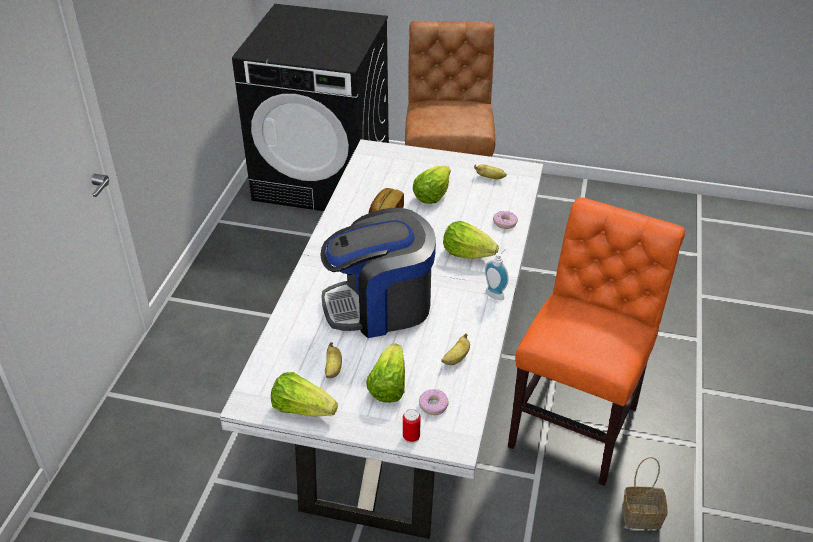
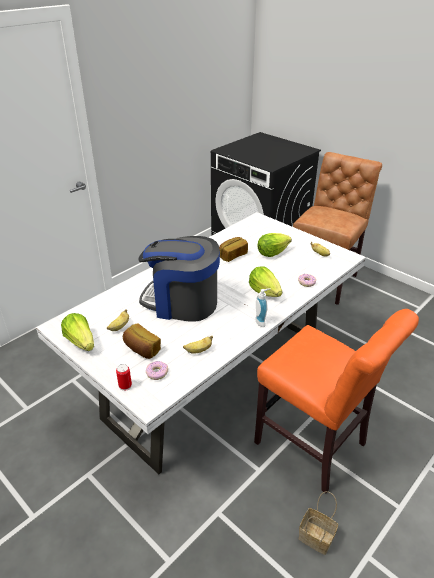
camera: 30 degrees right, 5 degrees down
lettuce [366,343,405,402] -> bread [123,323,161,359]
orange chair [508,197,685,486] -> orange chair turned 75 degrees clockwise [254,309,419,493]

